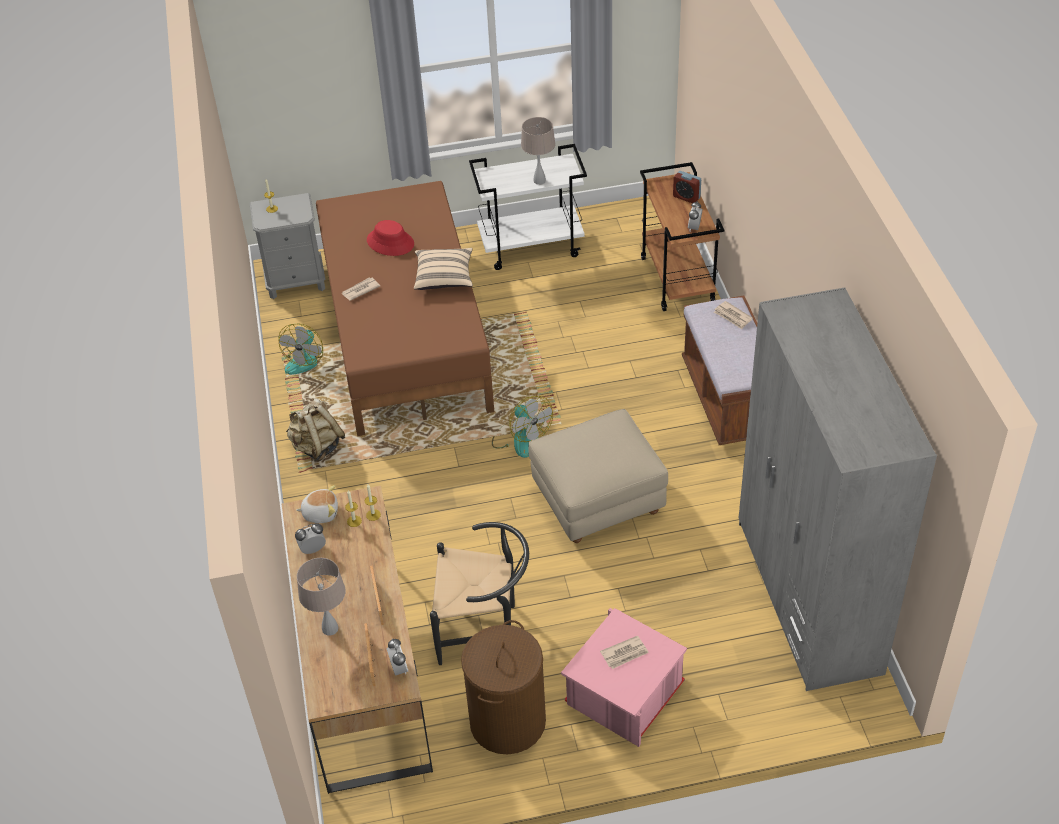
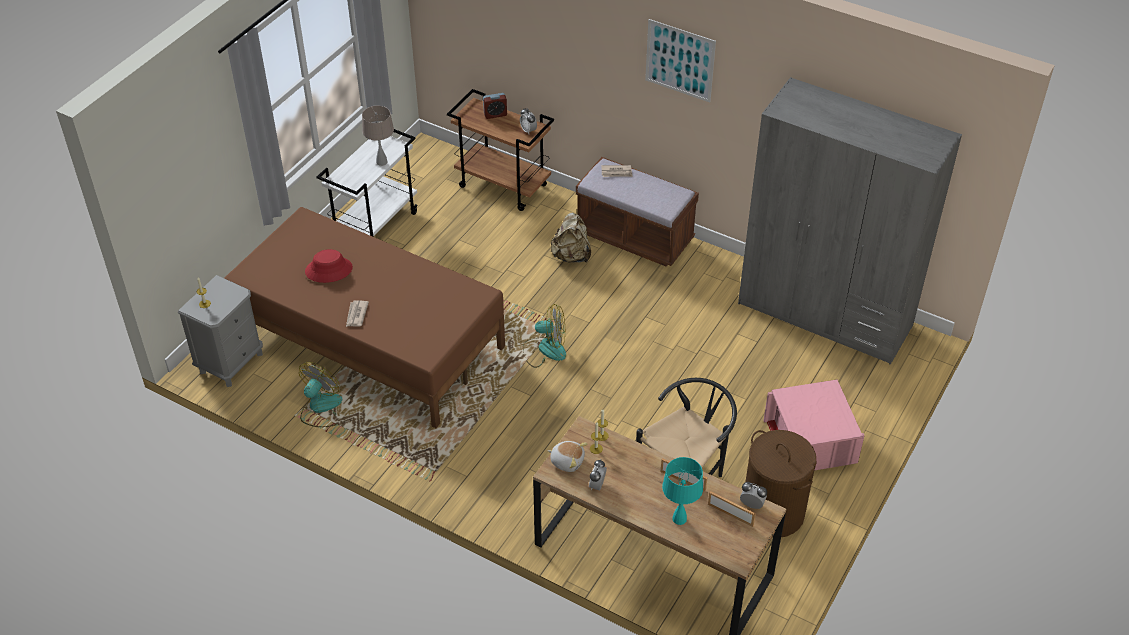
camera: 50 degrees left, 0 degrees up
fan [278,324,323,375] -> fan turned 120 degrees counterclockwise [299,362,343,428]
beige backpack [286,398,345,462] -> beige backpack moved to [551,213,591,262]
plush toy [296,485,338,523] -> plush toy turned 75 degrees clockwise [548,441,588,472]
beige table lamp [297,558,346,636] -> turquoise table lamp [662,457,703,525]
beige pillow [414,248,473,290] -> none
beige ottoman [528,409,668,543] -> none
newspaper [600,636,649,669] -> none
none -> picture [645,19,716,102]

